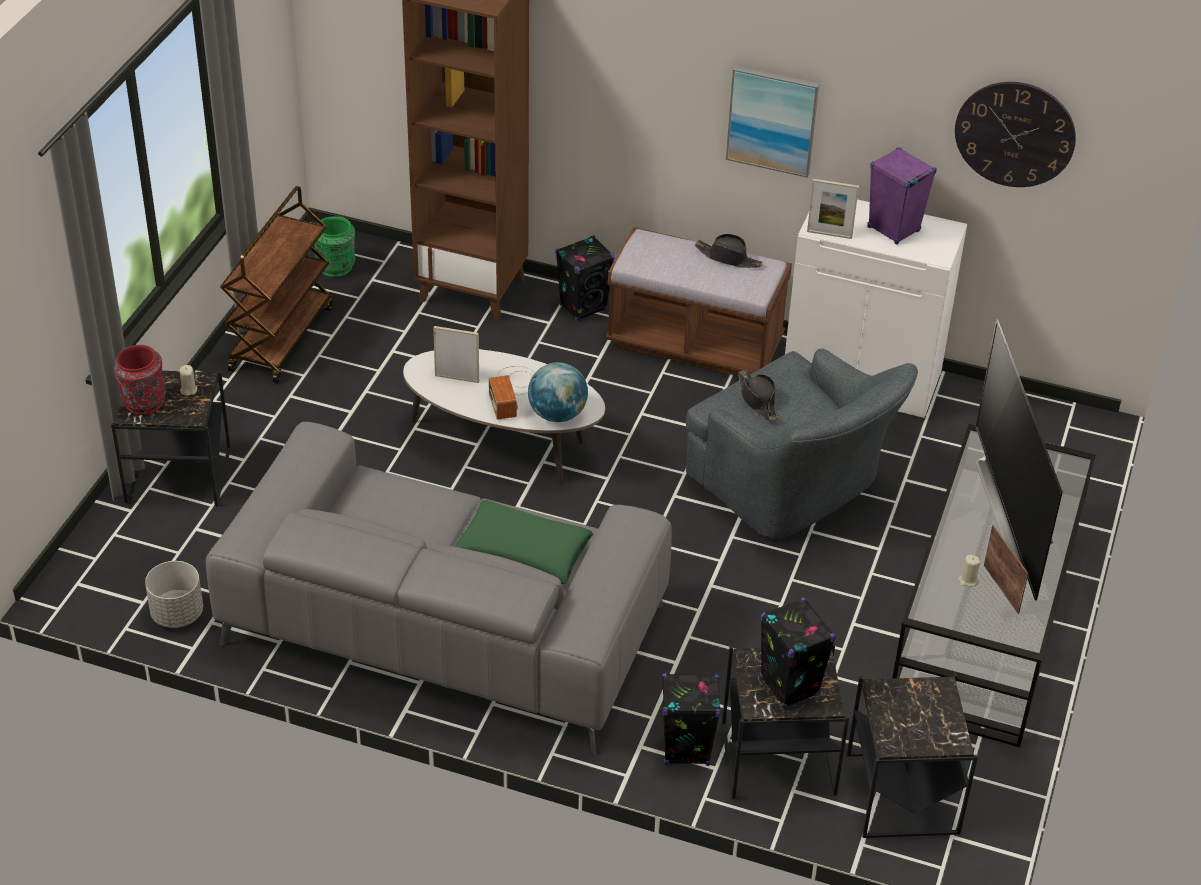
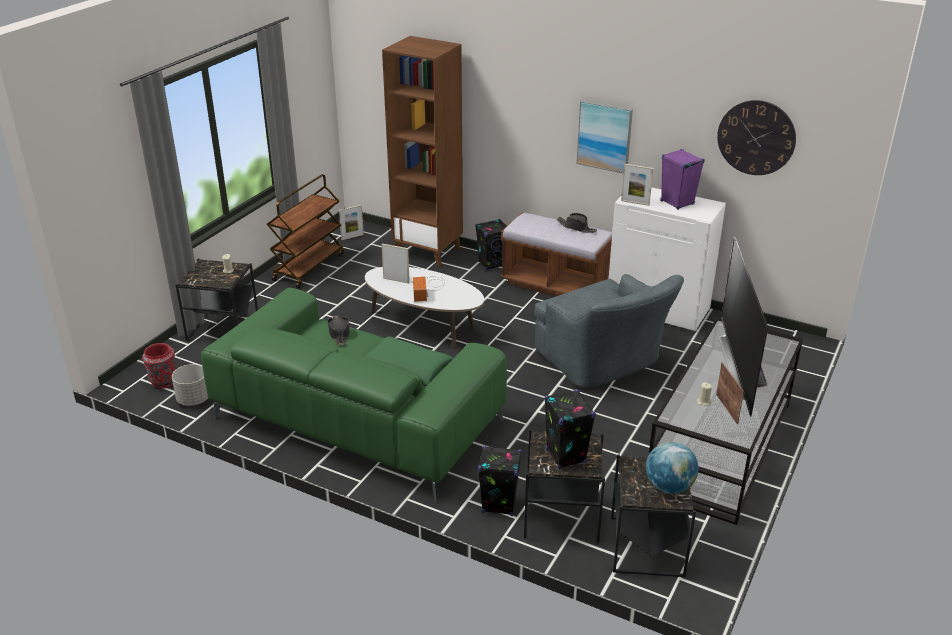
camera: 10 degrees right, 10 degrees down
red vase [113,345,166,415] -> red vase moved to [142,343,177,389]
grey sofa [206,422,672,755] -> green sofa [201,288,507,502]
green vase [314,216,355,277] -> picture frame [339,205,364,240]
globe [528,362,588,422] -> globe moved to [646,442,698,494]
black hat [738,369,778,421] -> black hat moved to [328,315,350,346]

